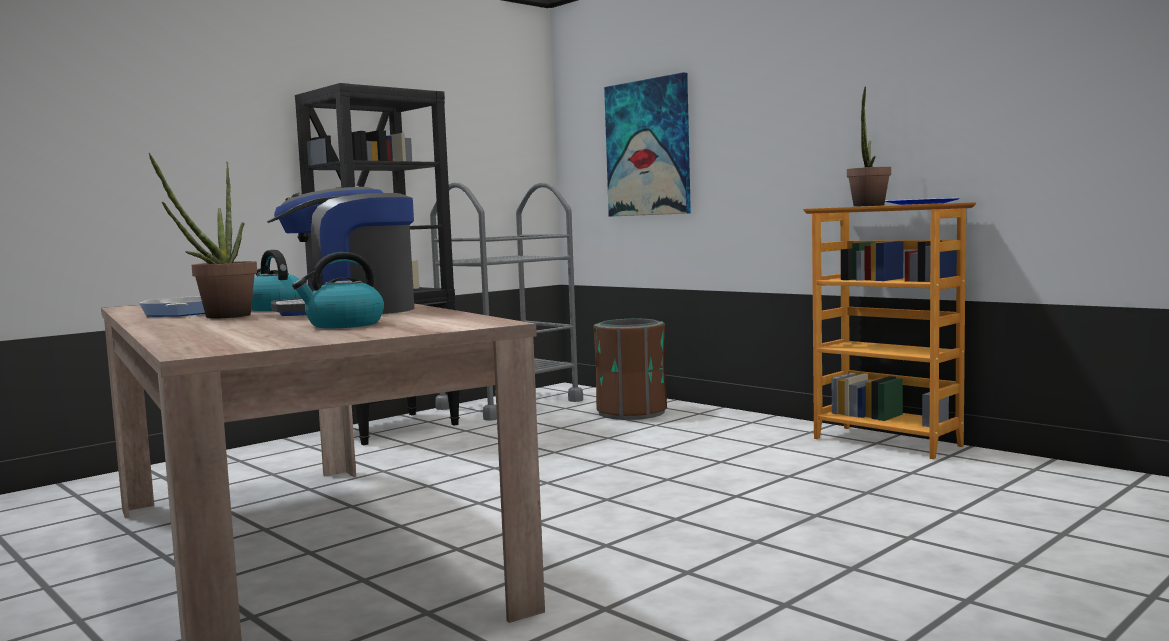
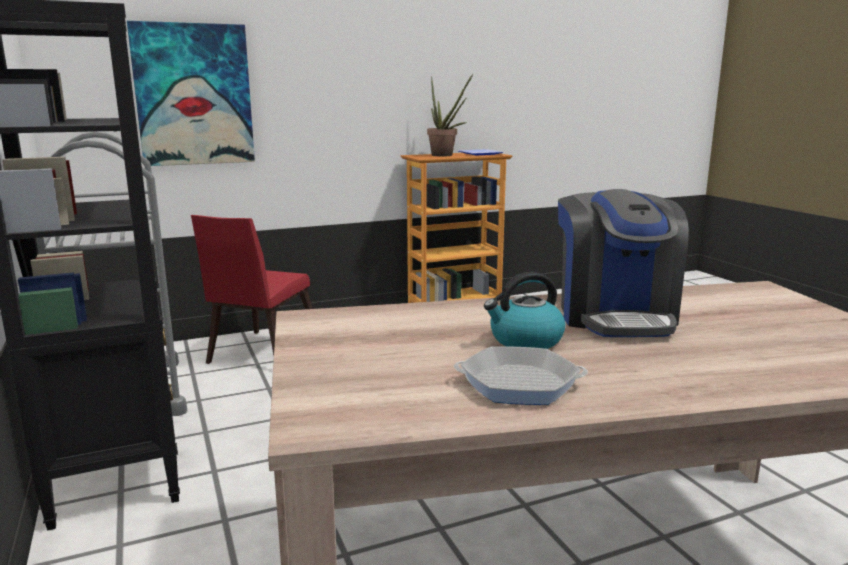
camera: 70 degrees left, 10 degrees up
potted plant [149,153,257,319] -> none
kettle [292,252,384,328] -> none
brown trash can [594,319,667,420] -> red chair [191,215,313,364]

